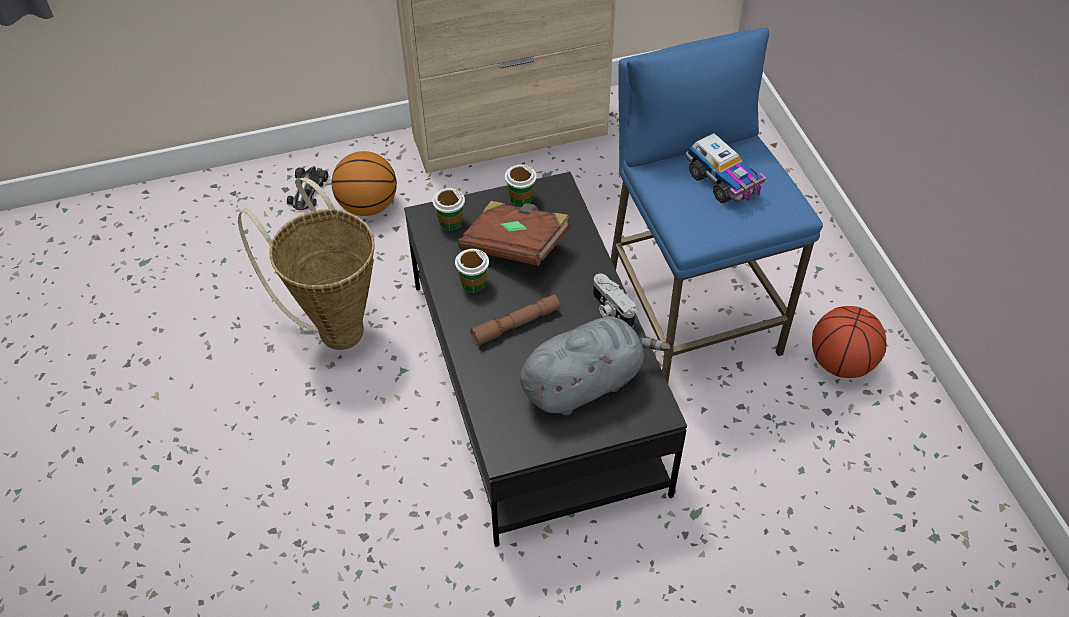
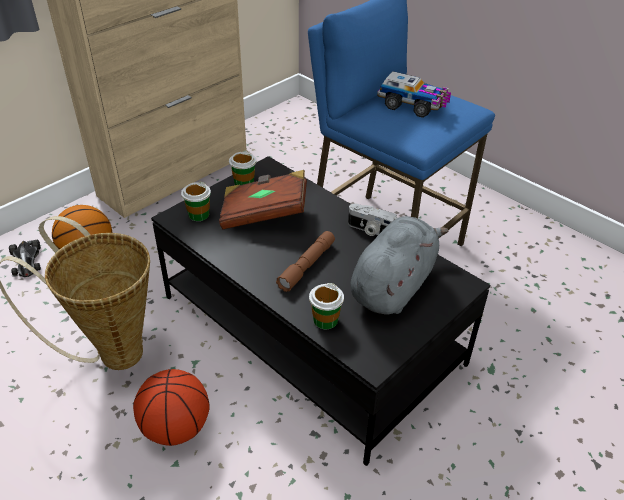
camera: 30 degrees left, 10 degrees down
cup [455,249,489,293] -> cup moved to [309,283,344,329]
basketball [812,306,886,378] -> basketball moved to [133,369,210,446]

